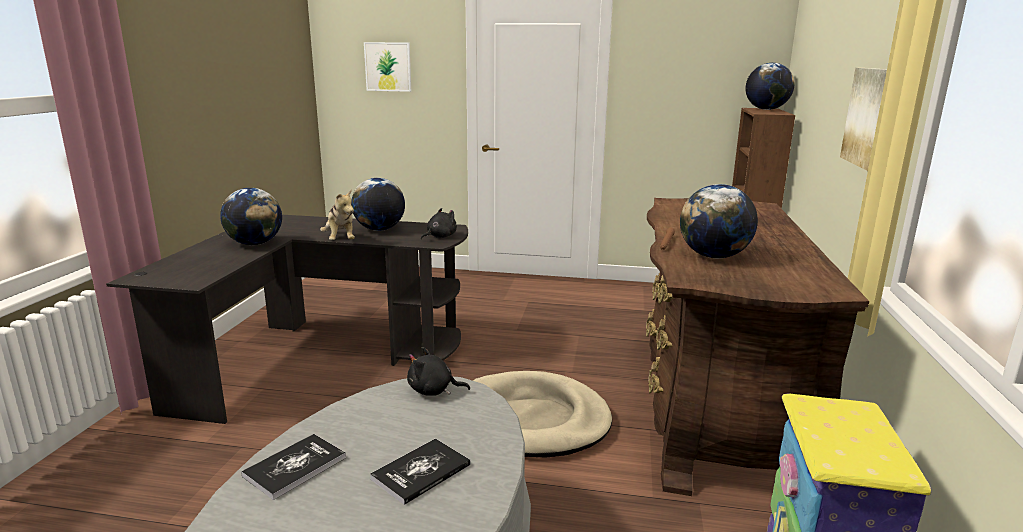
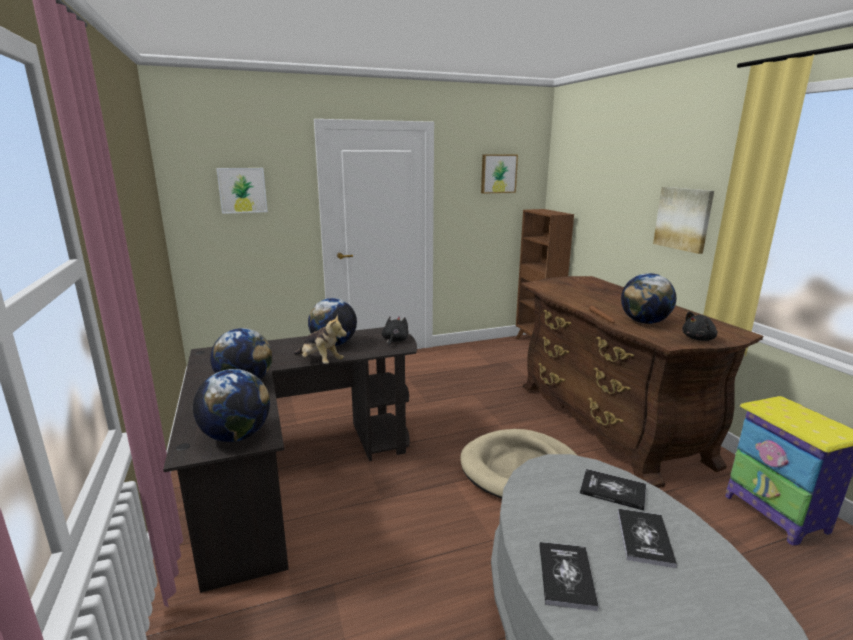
camera: 30 degrees left, 0 degrees up
black plush toy [407,347,470,396] -> black plush toy moved to [682,312,717,341]
globe [746,63,794,110] -> globe moved to [193,369,270,442]
none -> picture [481,154,518,194]
none -> book [580,469,646,511]

